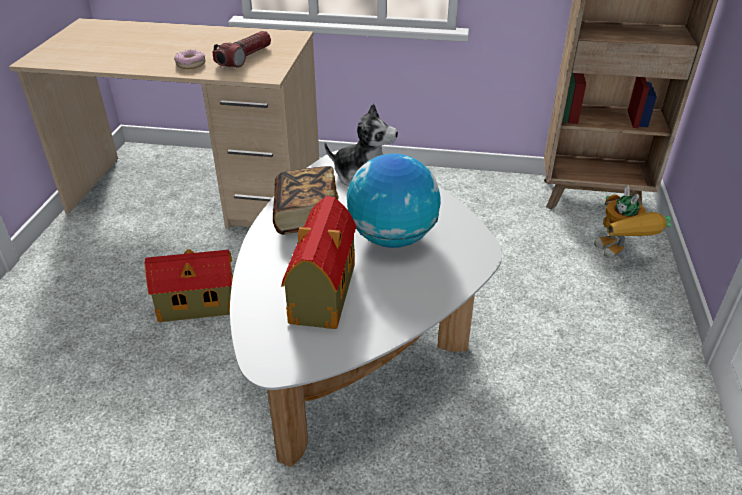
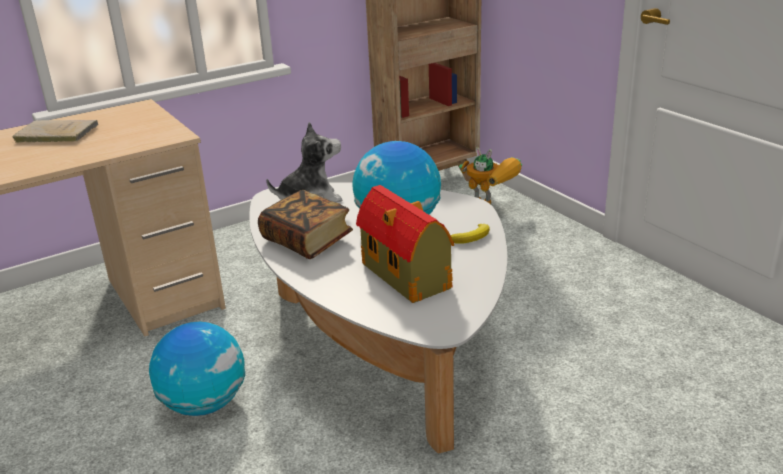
camera: 40 degrees left, 10 degrees down
toy house [145,249,233,322] -> globe [149,322,245,416]
donut [174,49,205,69] -> none
flashlight [213,31,271,68] -> none
none -> beige book [13,120,99,143]
none -> banana [451,224,490,244]

